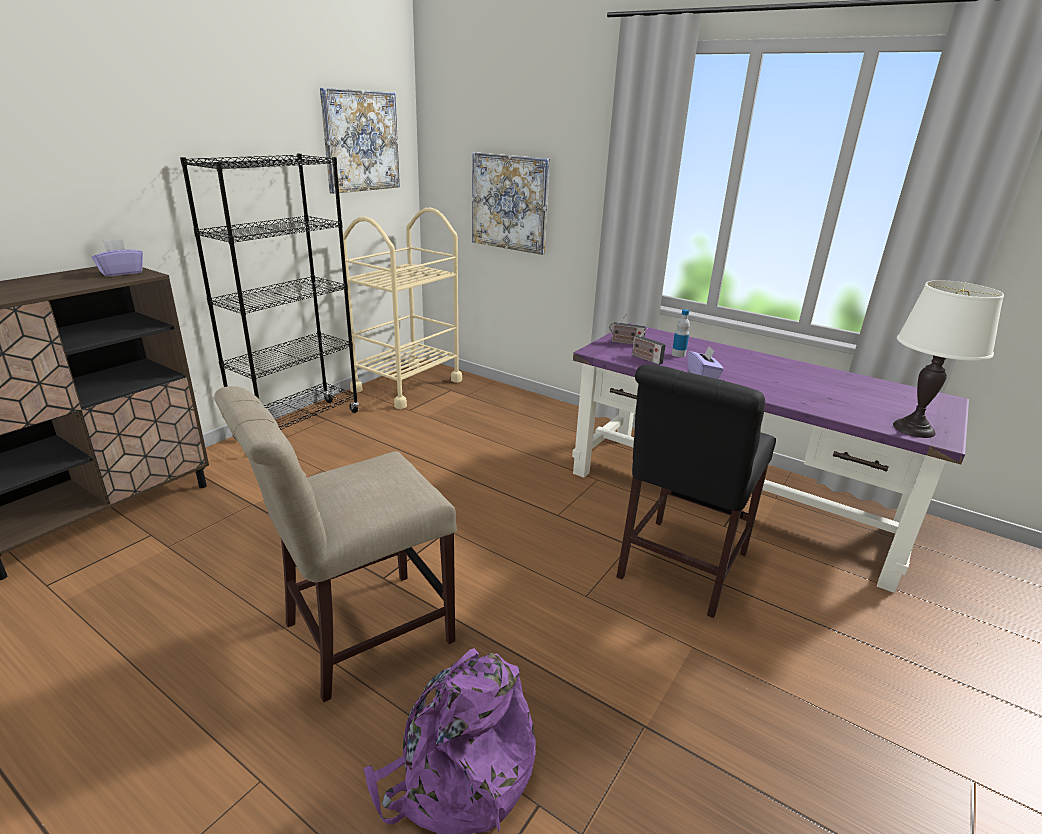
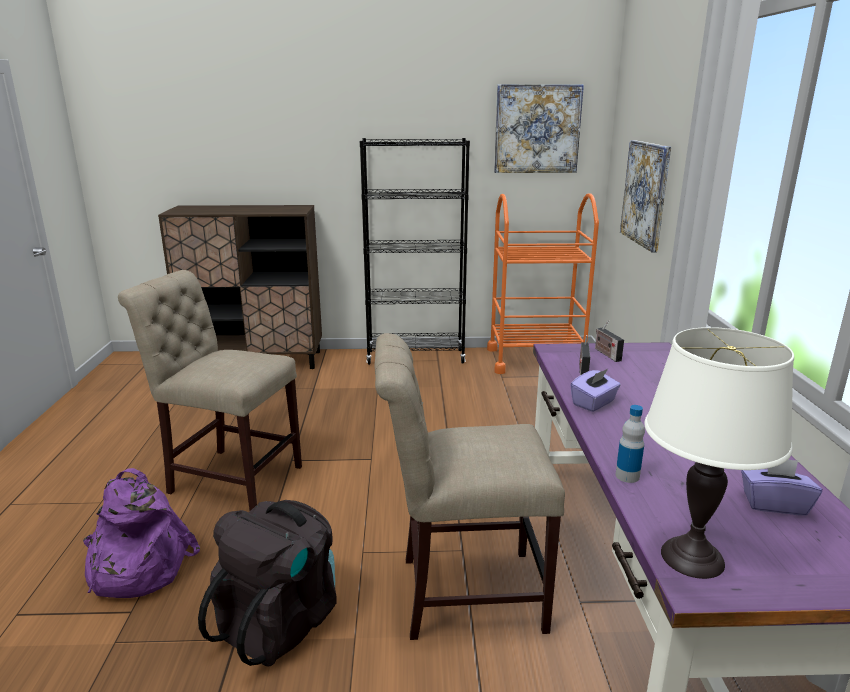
camera: 55 degrees right, 5 degrees down
purple tissue box [92,239,143,277] -> purple tissue box moved to [741,460,822,516]
beige cart [343,208,462,409] -> orange cart [487,193,599,374]
black chair [616,364,776,618] -> beige chair [374,333,565,640]
bottle [672,309,690,357] -> bottle moved to [616,405,645,483]
none -> black backpack [198,500,337,667]

